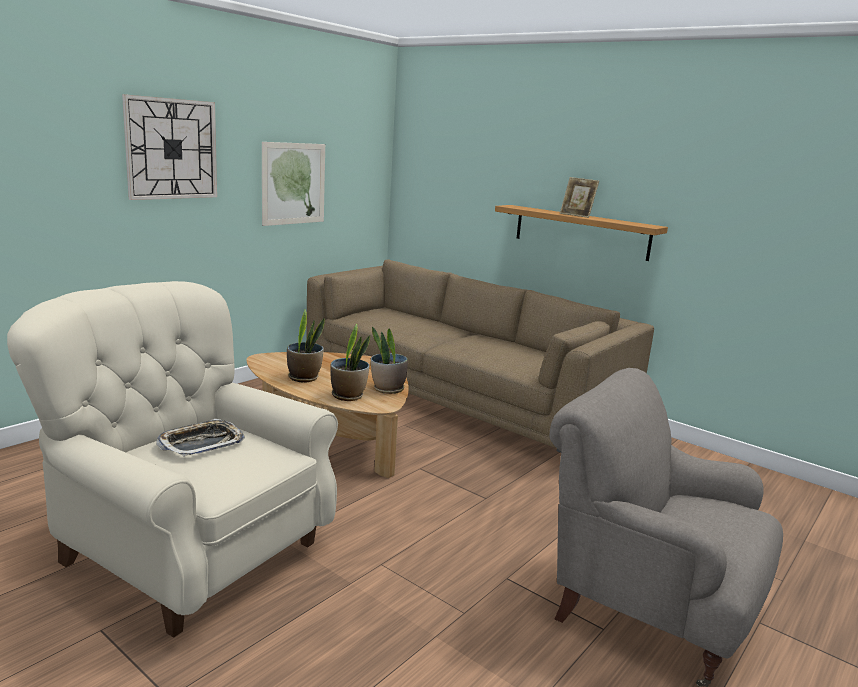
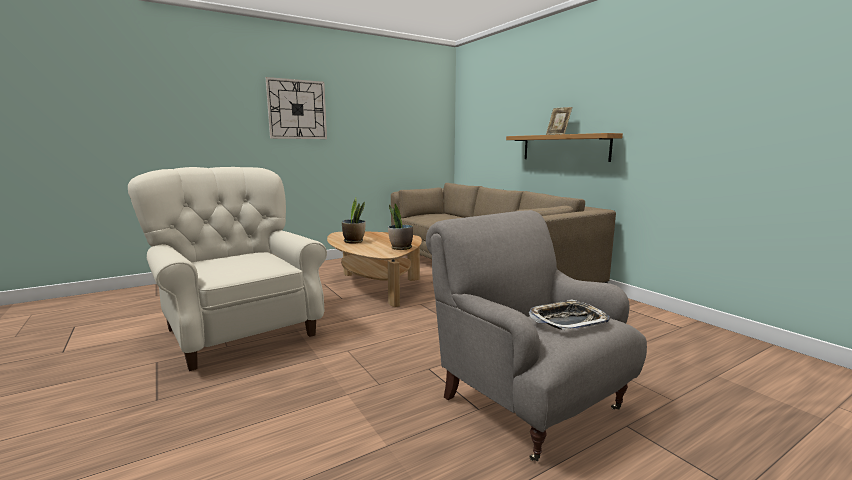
camera: 20 degrees right, 5 degrees down
tray [156,419,245,457] -> tray moved to [529,299,610,331]
picture [262,142,325,226] -> none
potted plant [330,324,370,401] -> none

